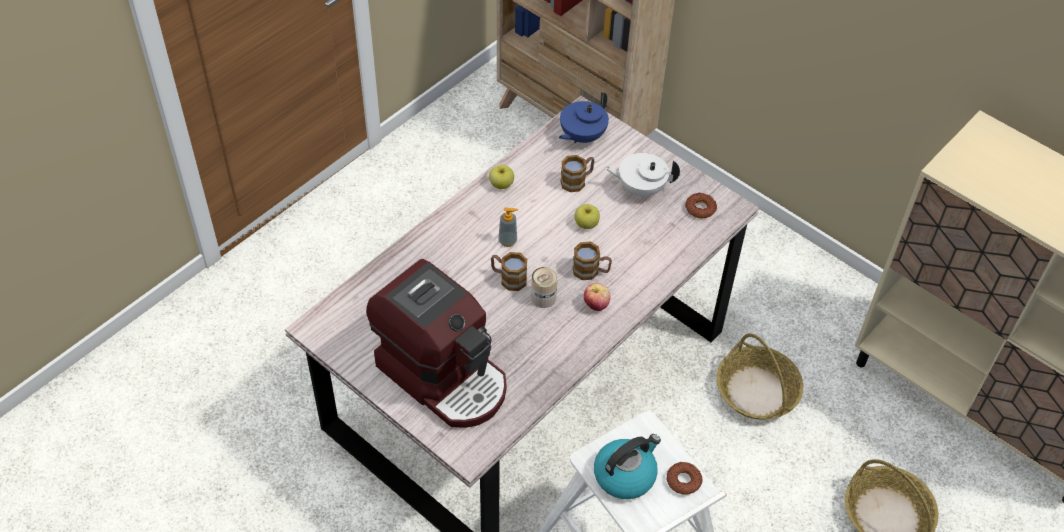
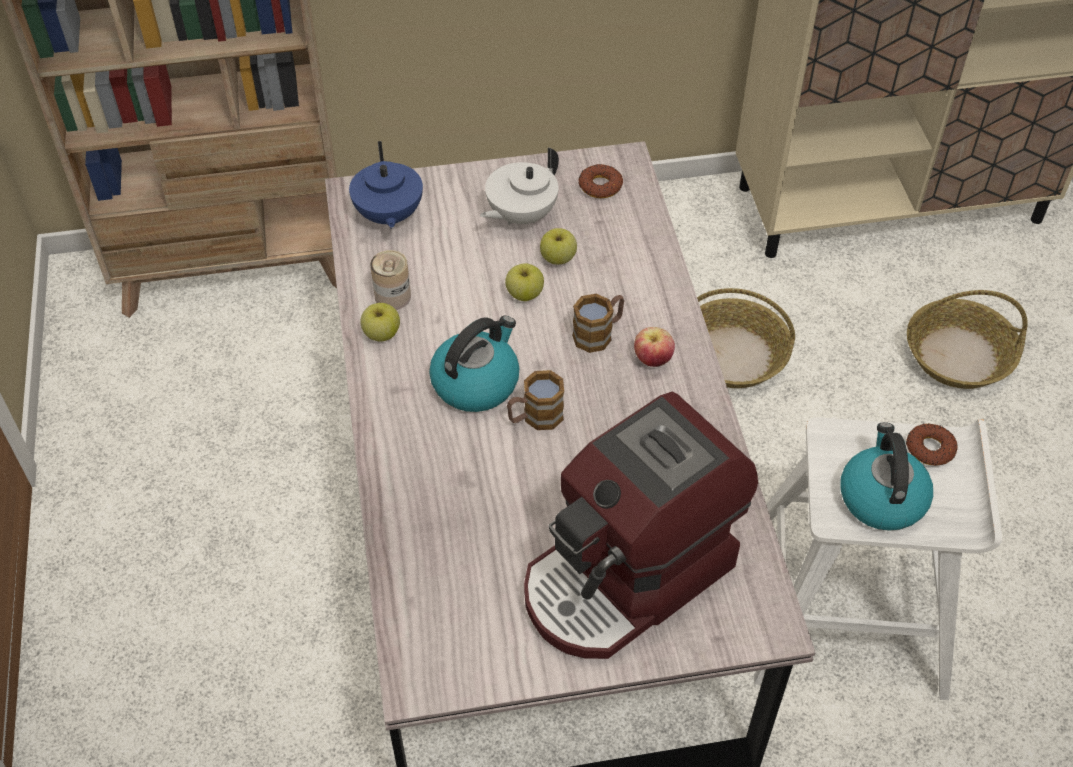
camera: 50 degrees left, 0 degrees up
coffee machine [366,259,506,428] -> coffee machine turned 150 degrees clockwise [524,392,758,659]
soap dispenser [498,208,518,247] -> kettle [429,316,520,412]
can [531,267,558,308] -> can moved to [370,250,411,310]
mug [560,155,594,192] -> none
none -> apple [540,228,577,264]

